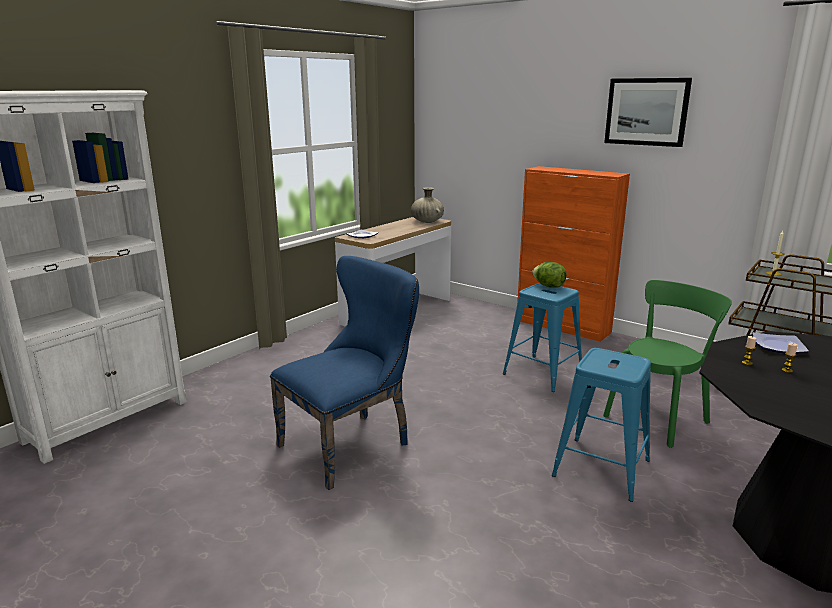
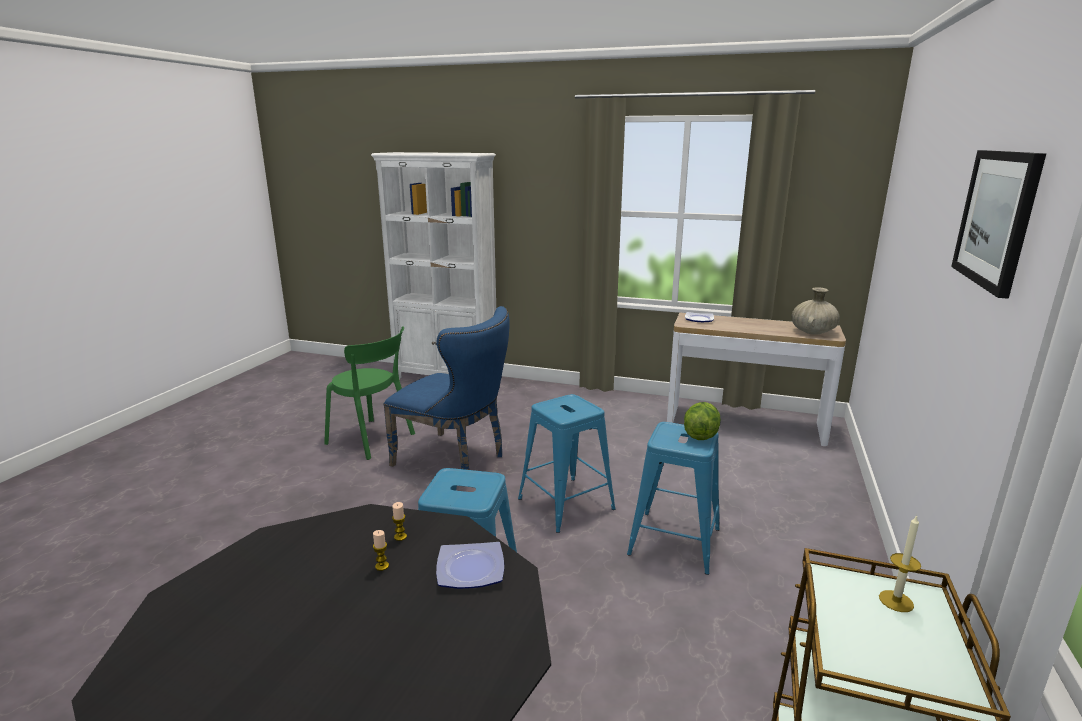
camera: 70 degrees right, 0 degrees up
orange cabinet [517,166,630,342] -> none
green chair [603,280,732,448] -> green chair moved to [324,326,415,460]
none -> blue stool [518,394,616,533]

